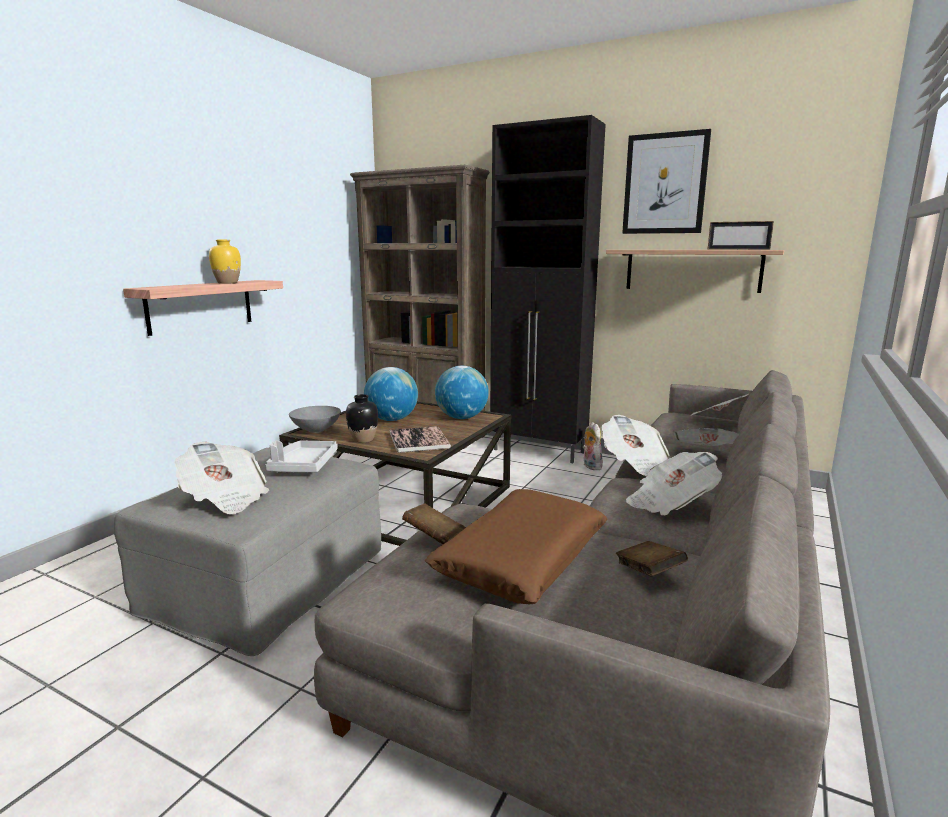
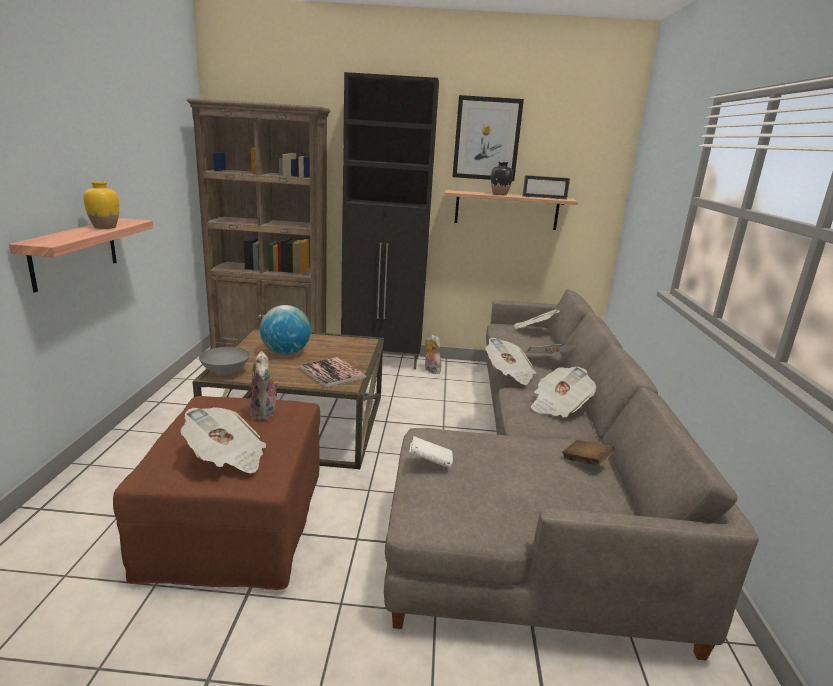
camera: 25 degrees left, 5 degrees up
grey ottoman [114,447,381,656] -> brown ottoman [113,396,320,590]
grey tray [265,440,338,472] -> plush toy [250,351,280,421]
black vase [346,394,378,443] -> black vase moved to [491,162,513,195]
brown book [402,503,466,544] -> white book [409,436,453,468]
brown pillow [425,489,608,604] -> none
globe [435,366,489,419] -> none

